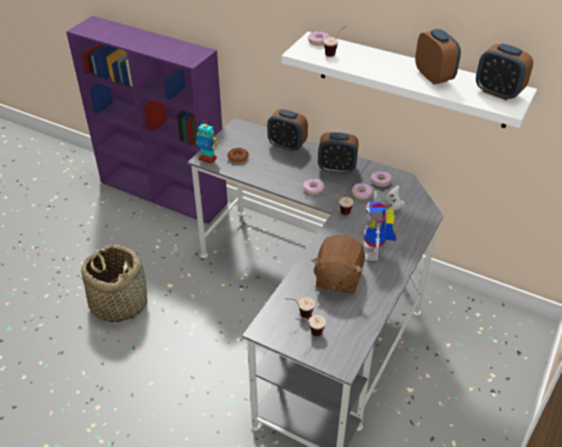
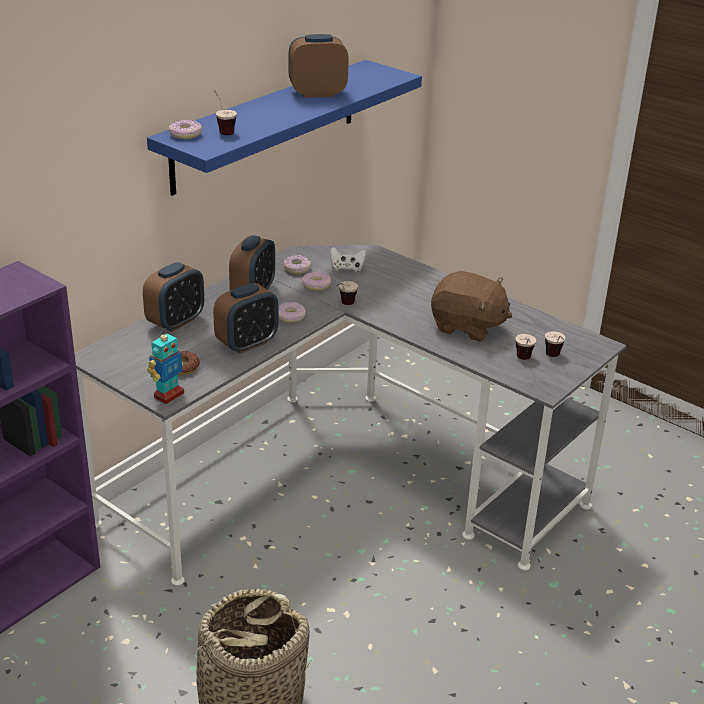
camera: 80 degrees left, 10 degrees down
white shelf [282,32,537,128] -> blue shelf [147,60,422,196]
toy robot [364,191,396,261] -> none
alarm clock [476,44,533,101] -> alarm clock moved to [213,283,278,354]

